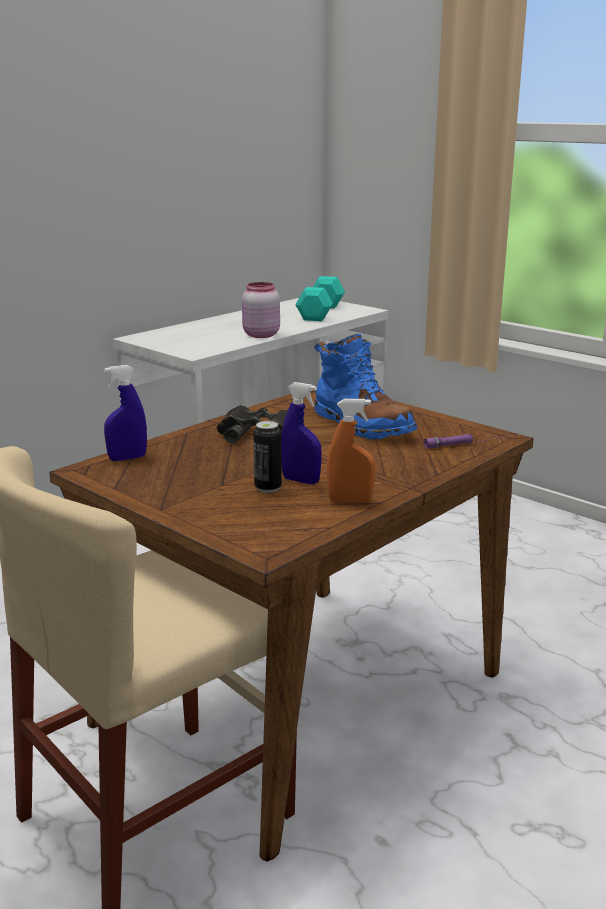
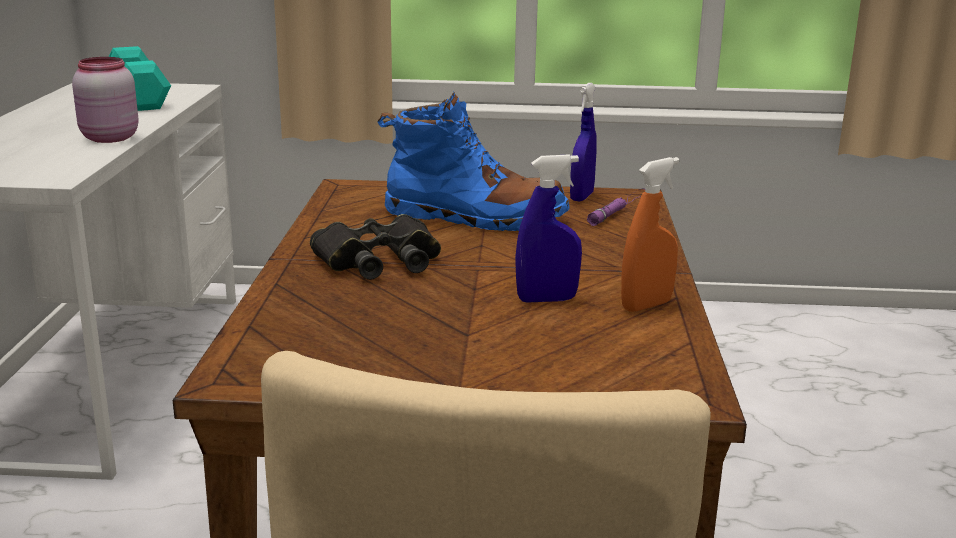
camera: 40 degrees left, 0 degrees up
blue spray bottle [104,365,147,461] -> blue spray bottle moved to [570,83,597,201]
can [253,421,282,493] -> none

